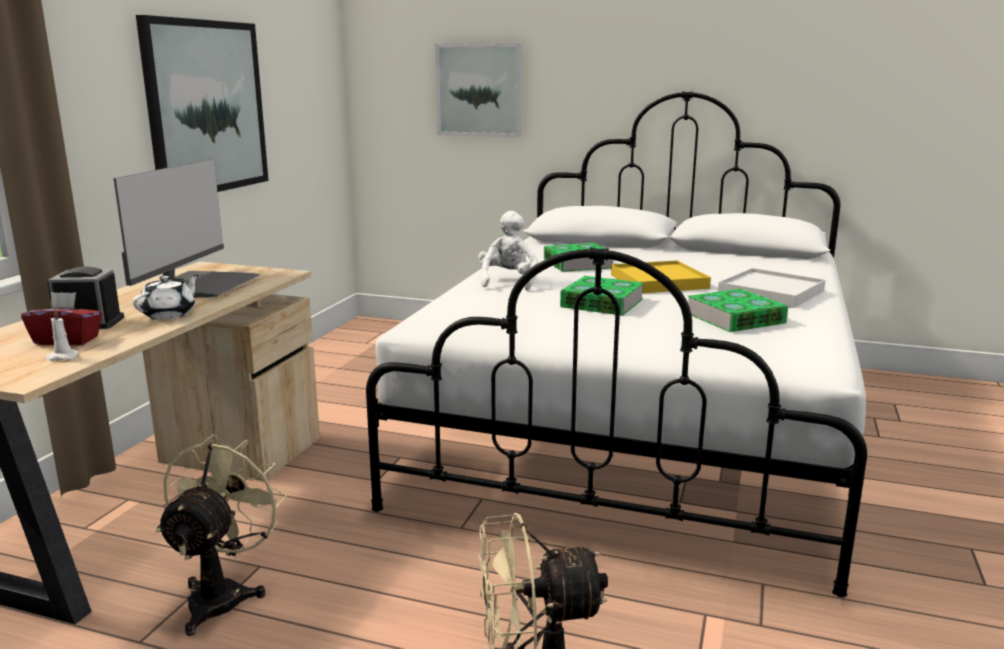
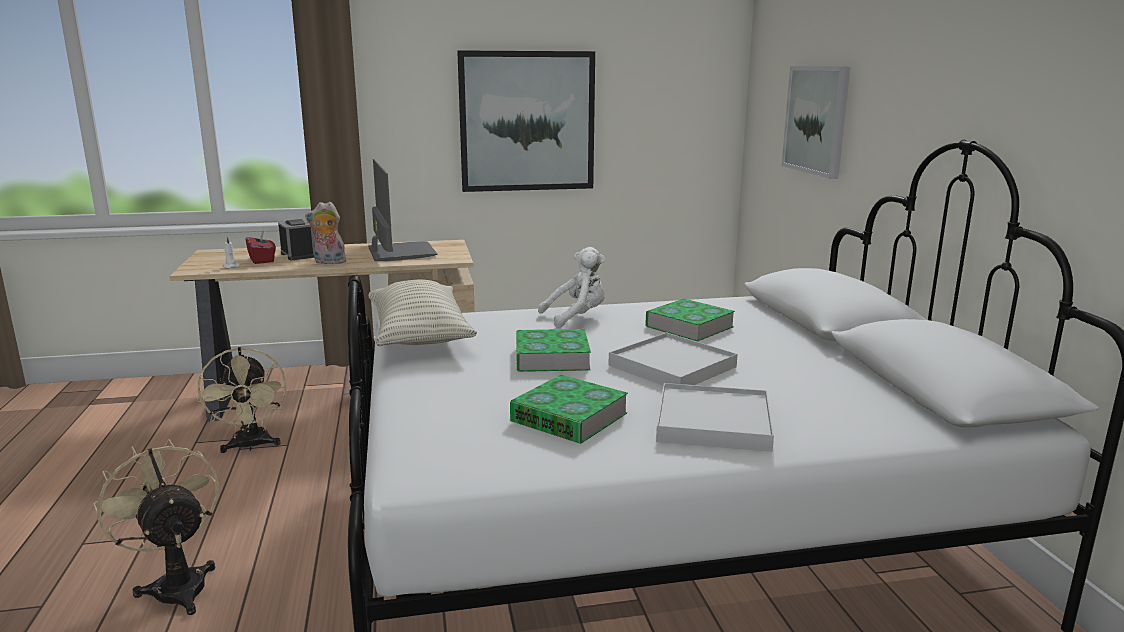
camera: 60 degrees right, 0 degrees up
monitor [114,159,260,298] -> monitor turned 90 degrees counterclockwise [369,159,438,261]
white teapot [132,275,199,320] -> plush toy [305,202,348,264]
beige fan [156,434,287,636] -> beige fan turned 90 degrees clockwise [197,347,286,453]
yellow tray [611,260,711,293] -> white tray [609,332,738,385]
none -> pillow [368,280,477,346]

